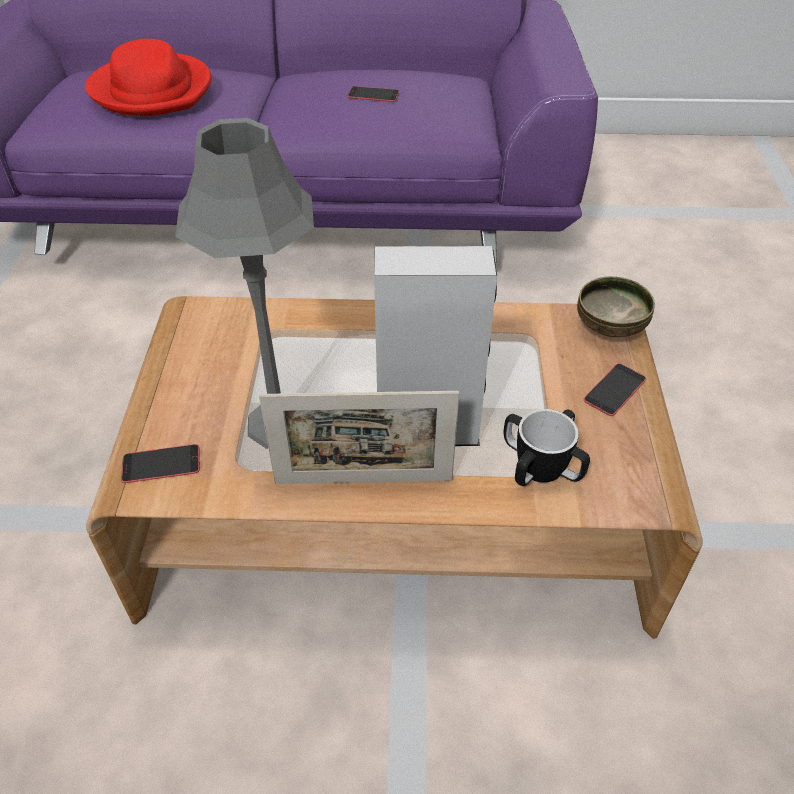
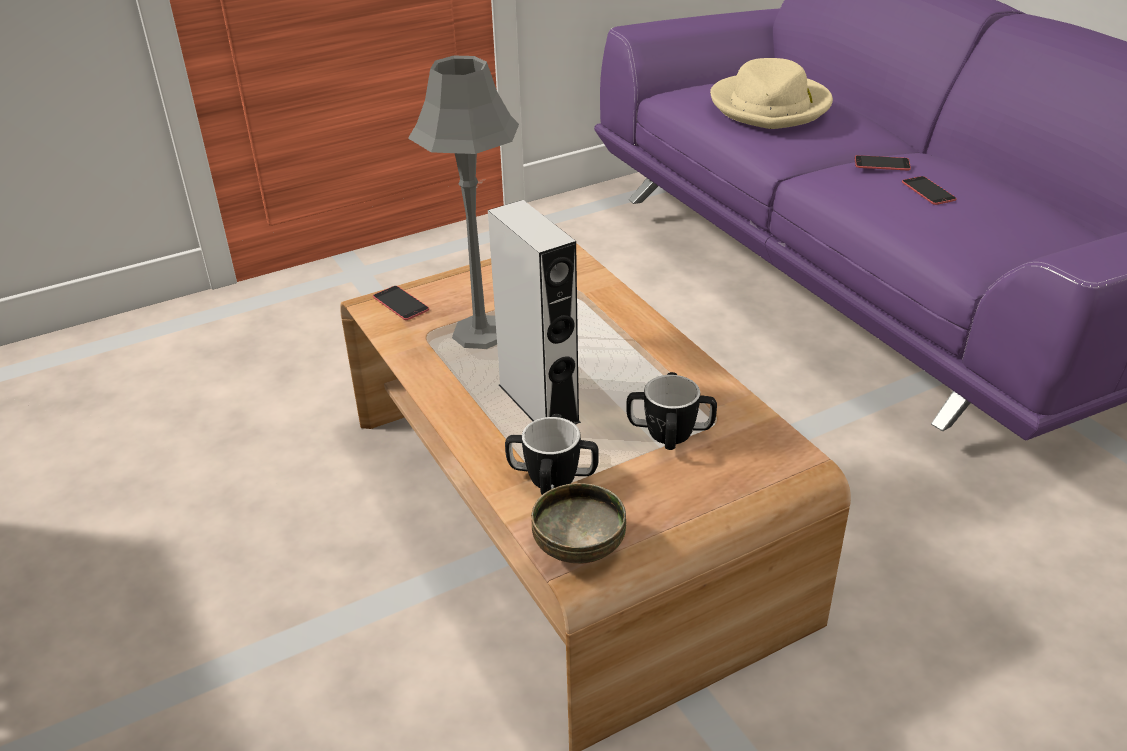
camera: 60 degrees right, 10 degrees down
red hat [85,39,212,116] -> beige hat [710,58,833,129]
picture frame [259,391,459,484] -> none
bowl [577,276,655,337] -> bowl moved to [532,483,626,564]
phone [584,363,646,416] -> phone moved to [855,155,911,170]
none -> mug [626,372,717,450]

